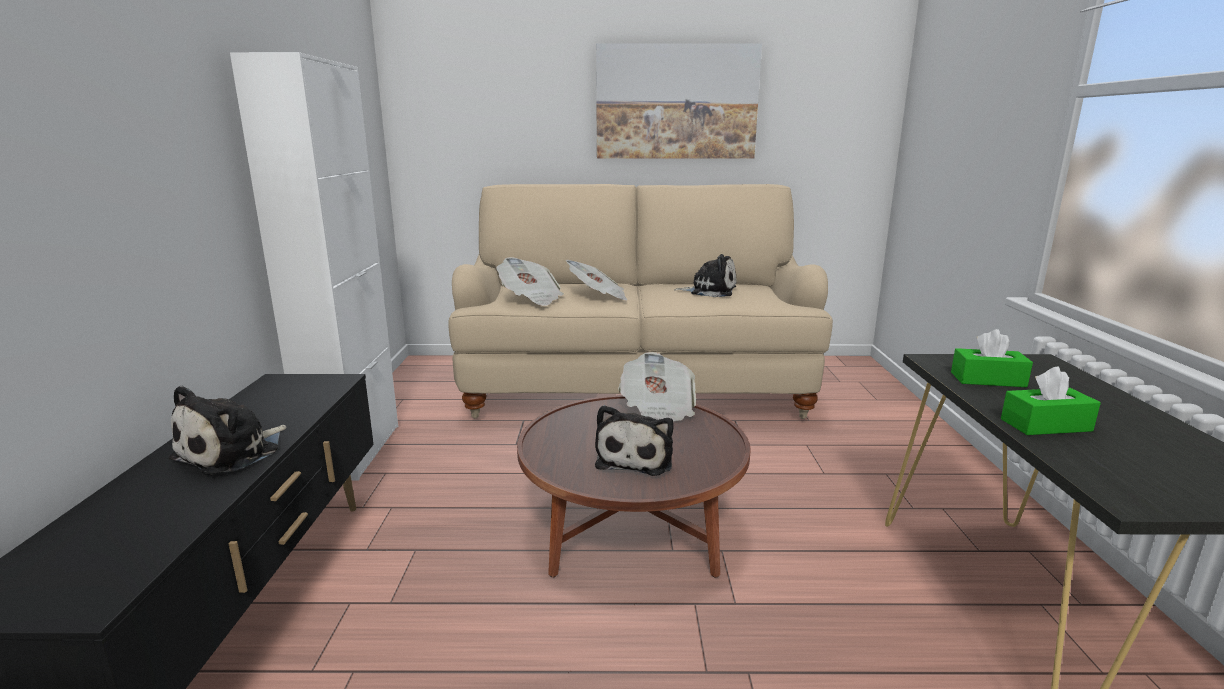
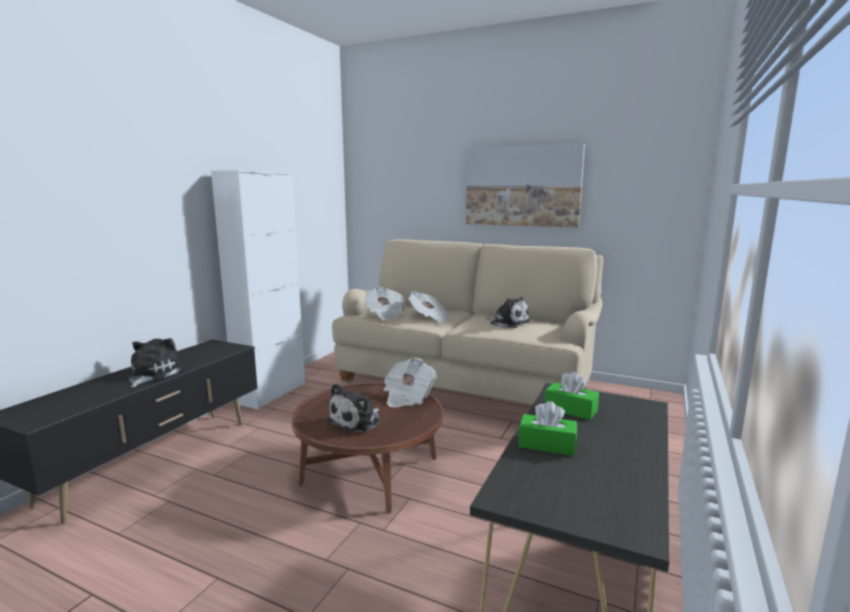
camera: 25 degrees right, 5 degrees down
plush toy [169,386,286,475] -> plush toy turned 135 degrees clockwise [126,338,182,387]

